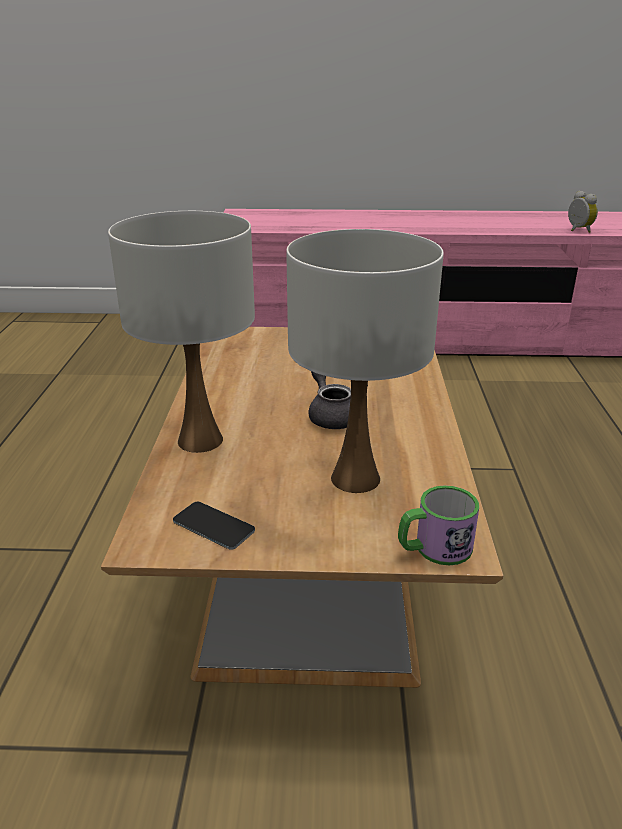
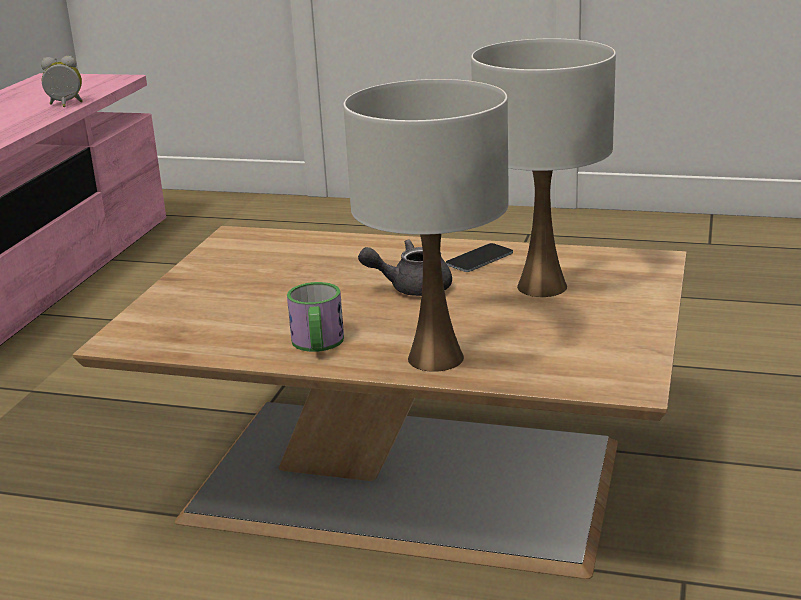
camera: 75 degrees left, 5 degrees down
phone [173,502,255,550] -> phone moved to [446,243,513,272]
mug [398,485,479,566] -> mug moved to [287,282,344,352]

